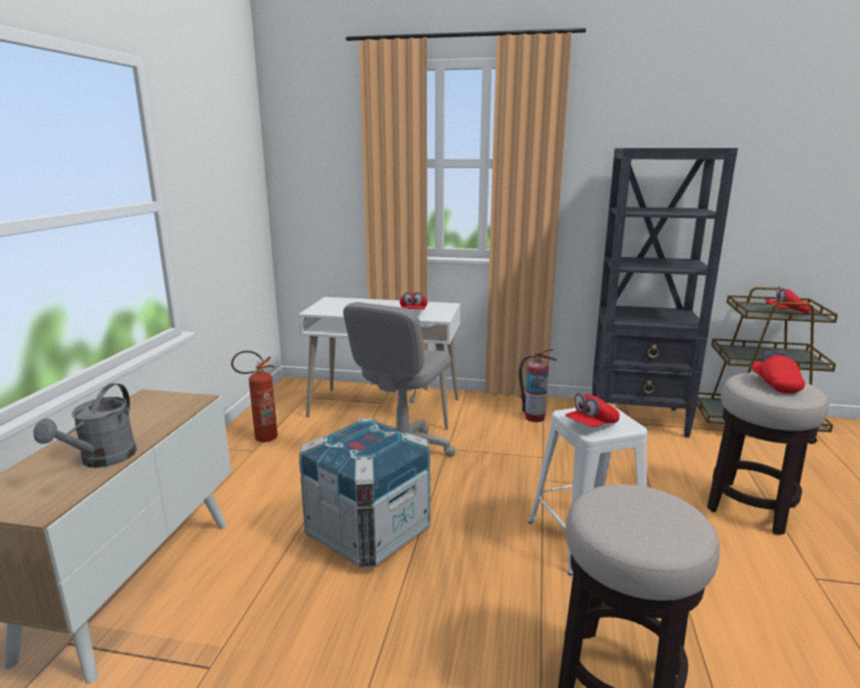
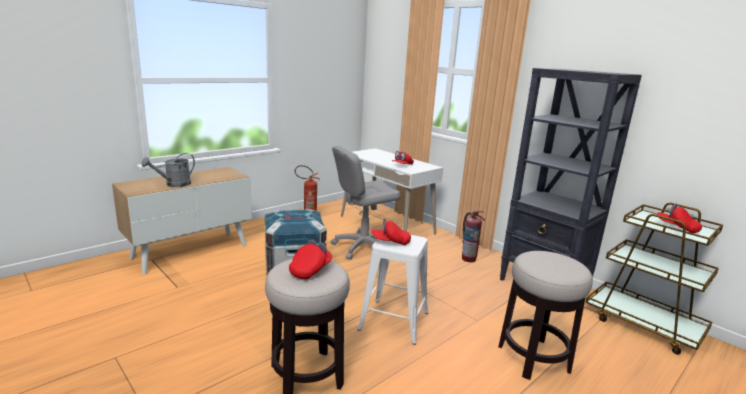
camera: 35 degrees right, 0 degrees up
red cap [752,351,805,394] -> red cap moved to [289,239,332,279]

